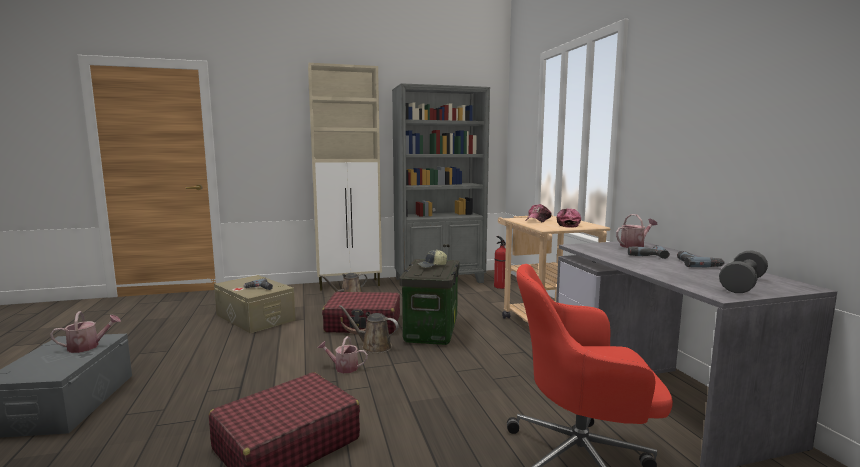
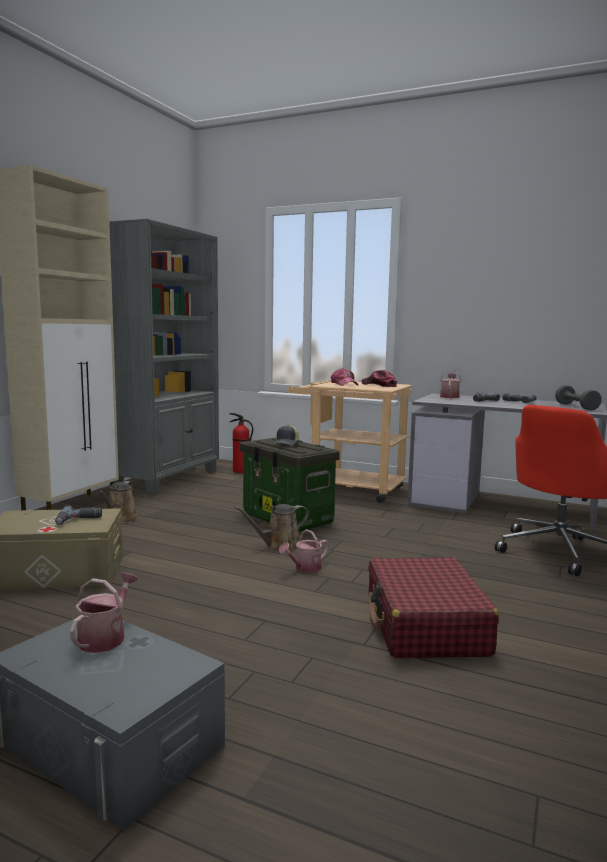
camera: 50 degrees left, 0 degrees up
red suitcase [322,292,400,335] -> none

